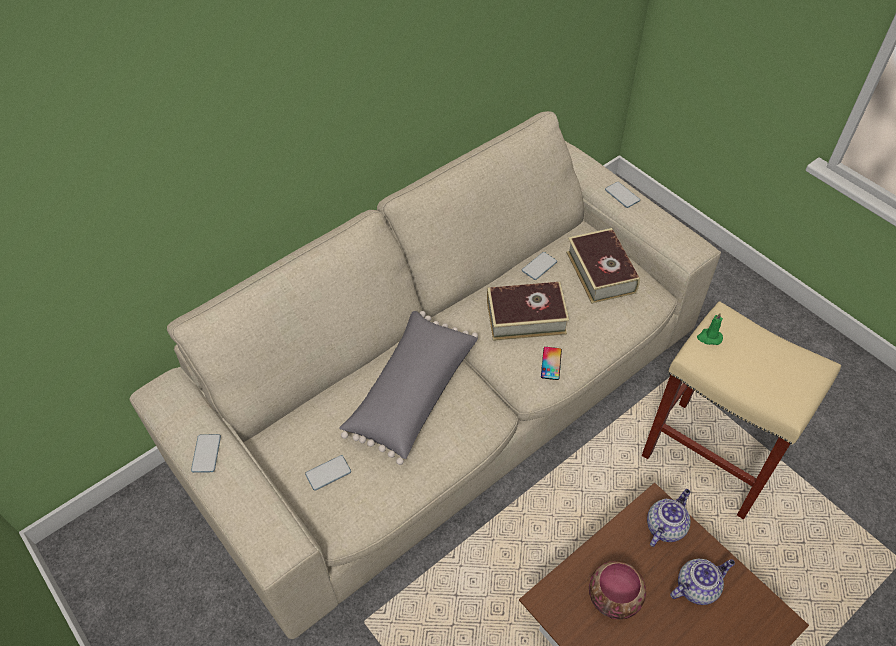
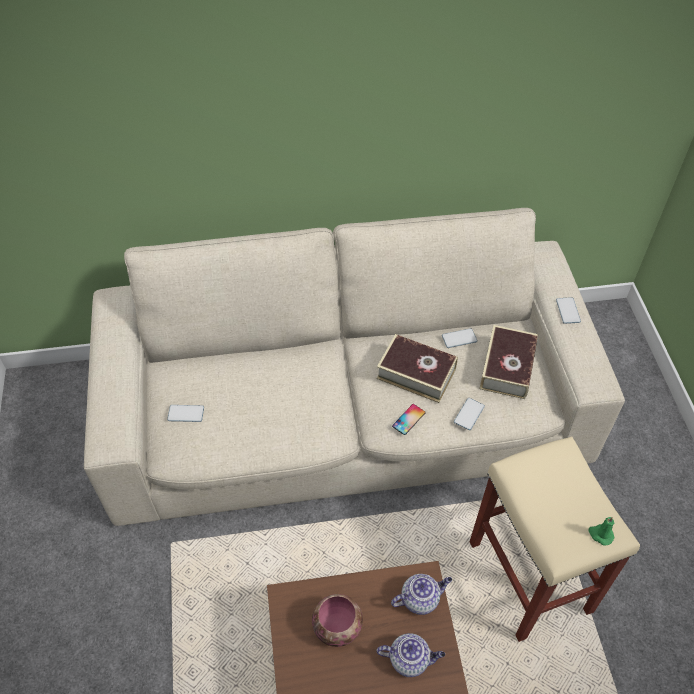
camera: 30 degrees right, 0 degrees up
phone [191,434,221,473] -> phone moved to [454,398,485,430]
grey pillow [339,311,478,465] -> none
green candle [697,313,723,345] -> green candle moved to [589,517,615,546]

